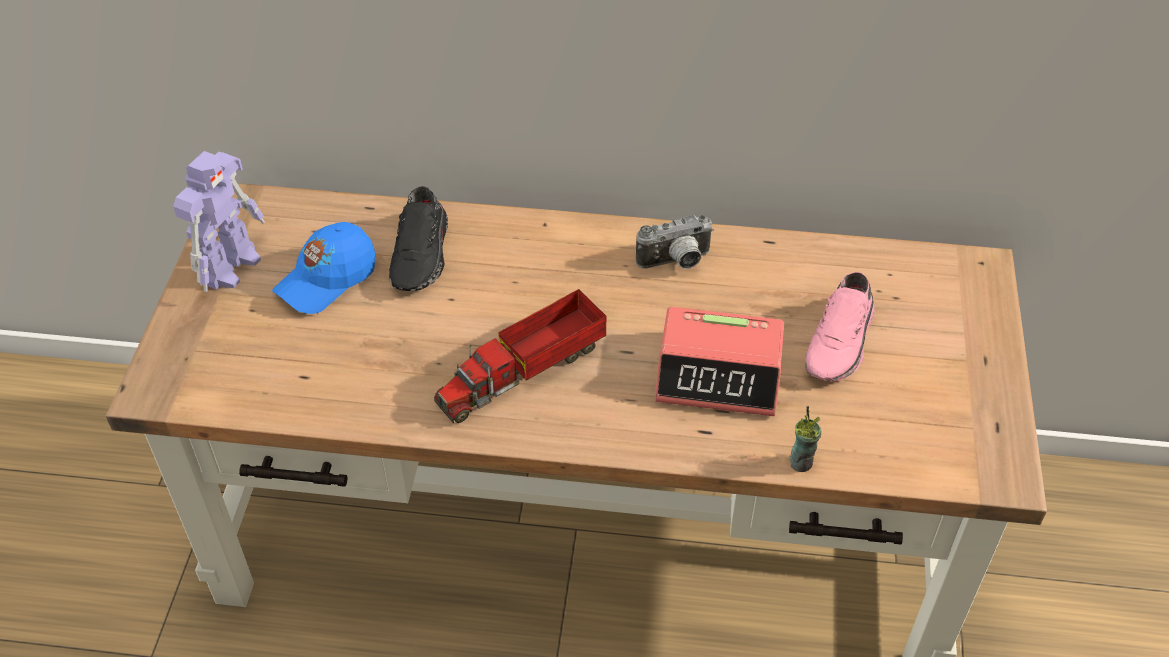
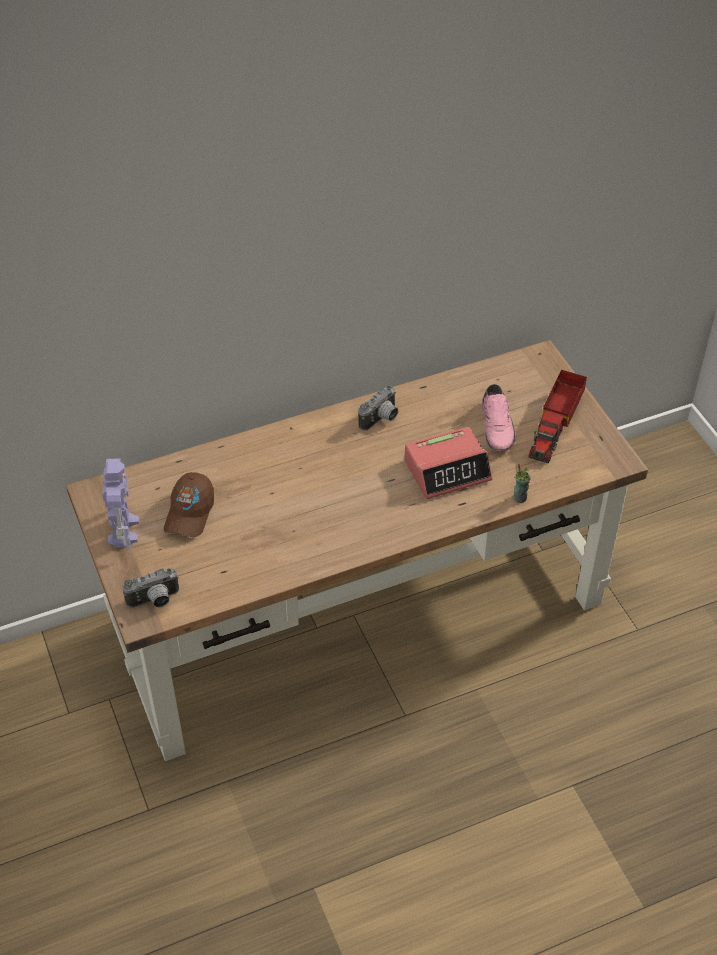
camera: 30 degrees left, 0 degrees up
blue cap [272,222,375,314] -> brown cap [164,472,214,537]
black shoe [389,186,448,291] -> none
toy truck [434,289,606,423] -> toy truck moved to [529,370,587,463]
none -> camera [123,568,179,608]

